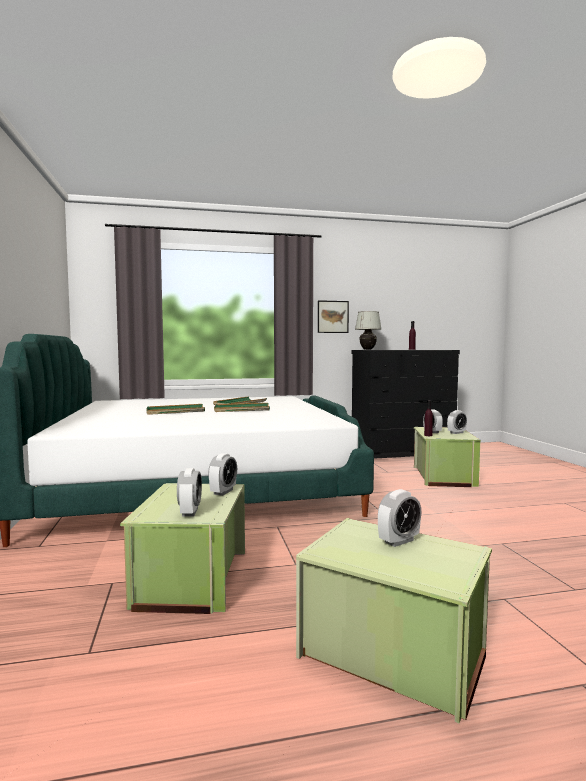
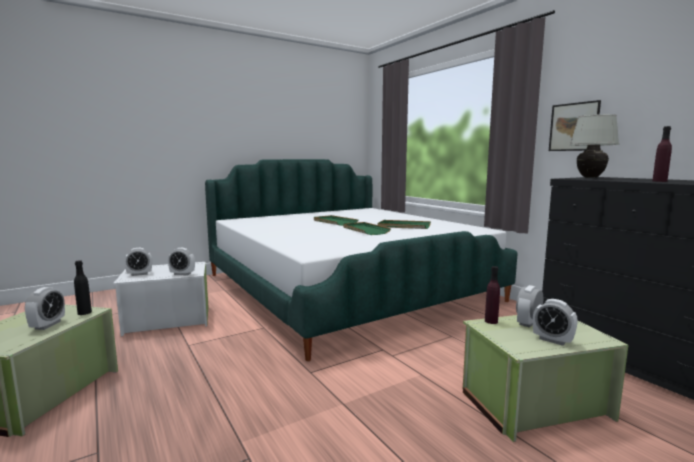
camera: 70 degrees right, 5 degrees up
green storage box [120,483,245,614] -> white storage box [113,262,208,336]
alarm clock [378,489,422,547] -> alarm clock turned 120 degrees counterclockwise [25,287,65,330]
none -> black bottle [74,260,92,315]

